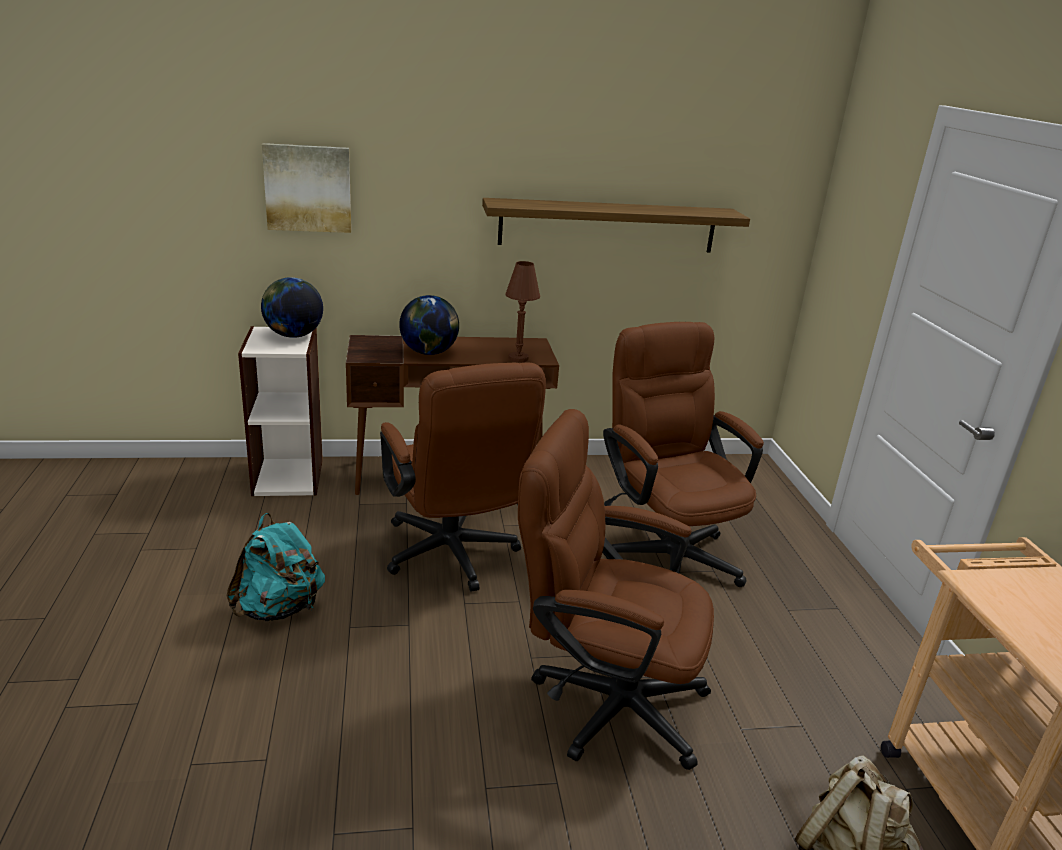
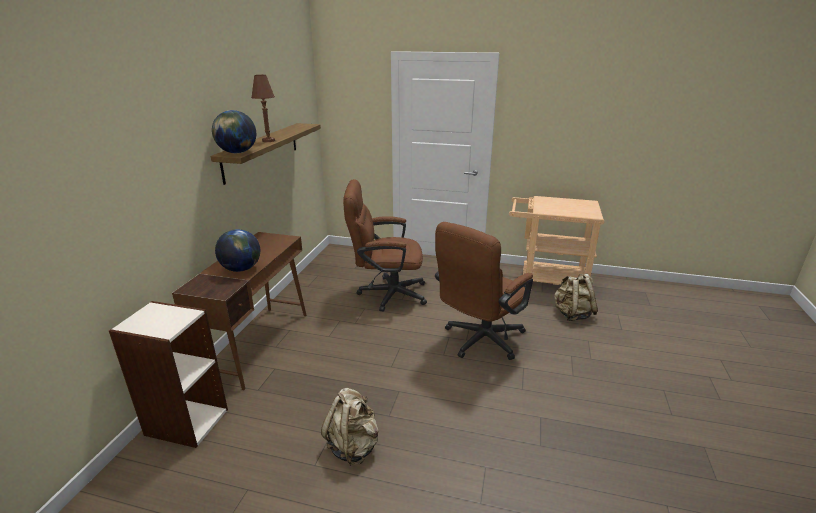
camera: 65 degrees left, 0 degrees up
turquoise backpack [227,513,325,621] -> beige backpack [321,388,379,466]
globe [261,277,323,338] -> globe moved to [212,110,256,153]
picture [262,143,351,233] -> none
brown office chair [380,363,546,592] -> none
brown table lamp [505,261,540,362] -> brown table lamp moved to [251,75,275,142]

